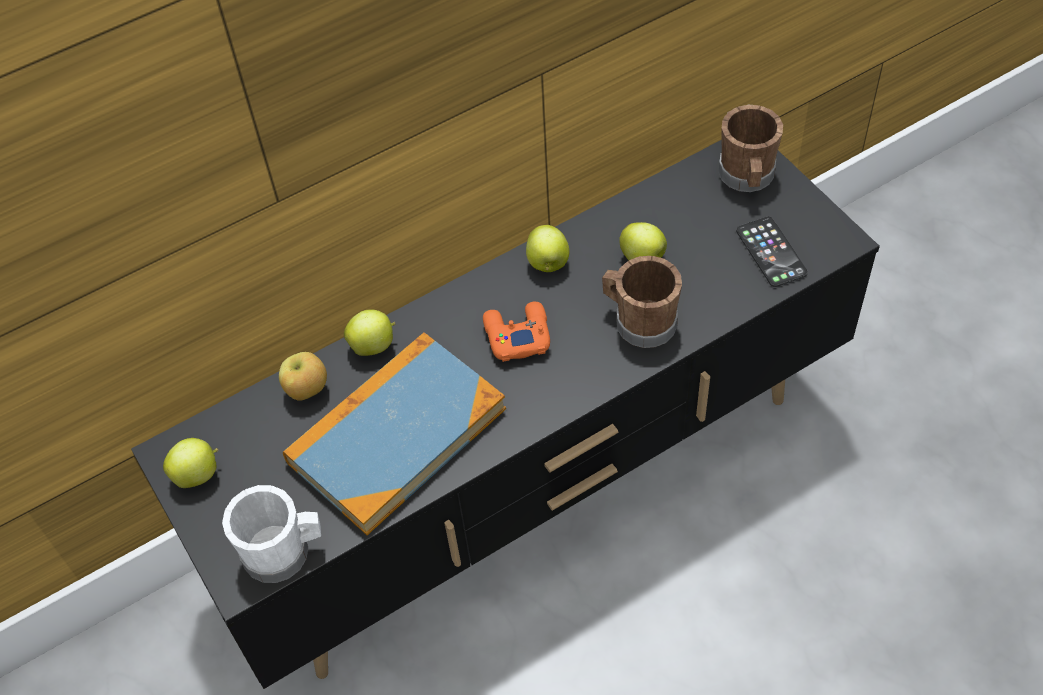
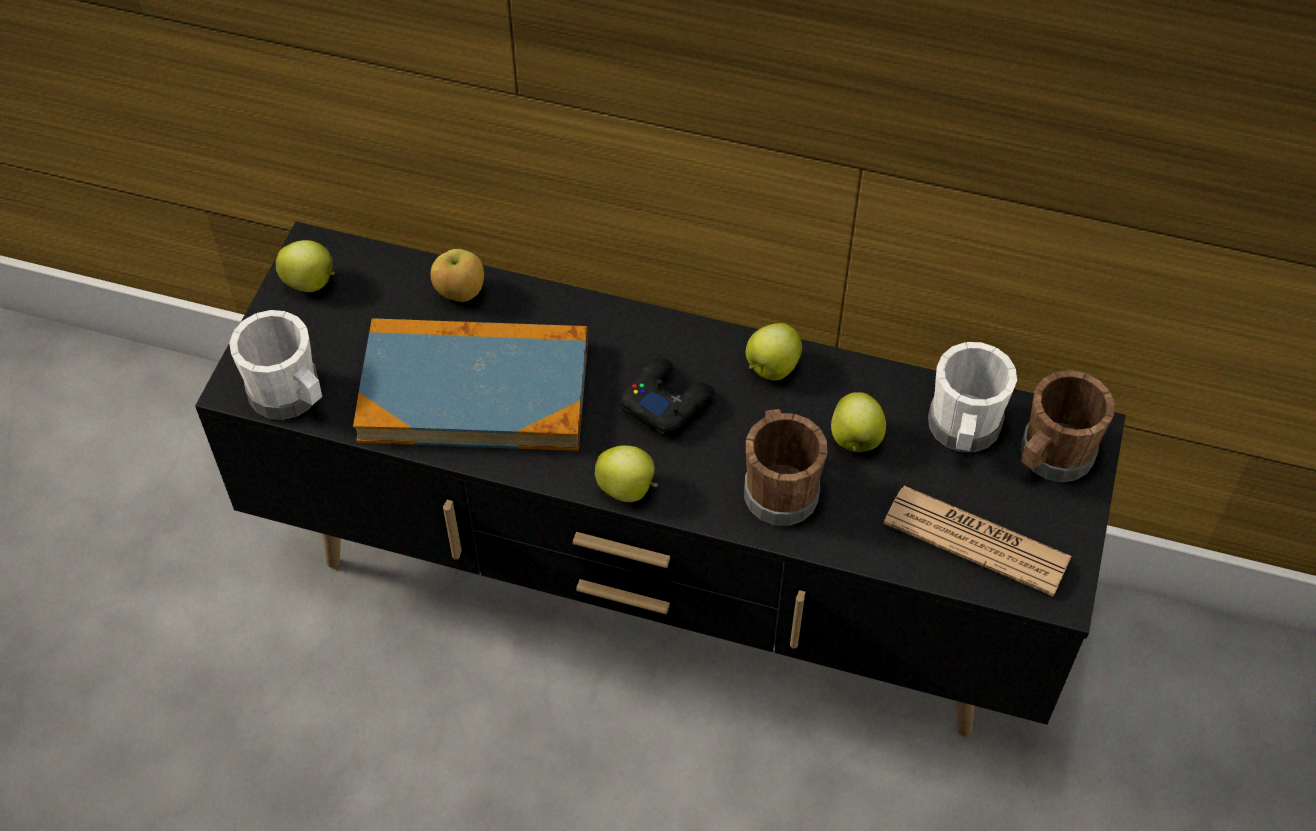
camera: 45 degrees right, 0 degrees up
apple [344,309,396,356] -> apple moved to [595,445,658,502]
orange game controller [483,302,550,362] -> black game controller [620,357,715,436]
phone [736,216,808,287] -> newspaper [883,486,1072,597]
none -> white mug [928,342,1017,452]

